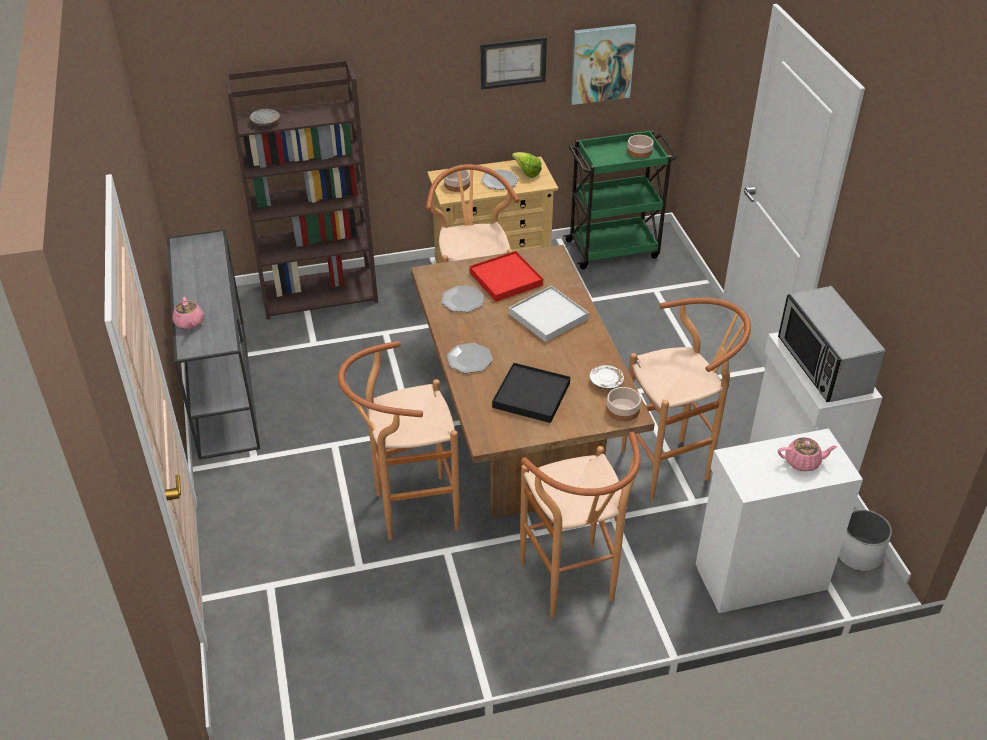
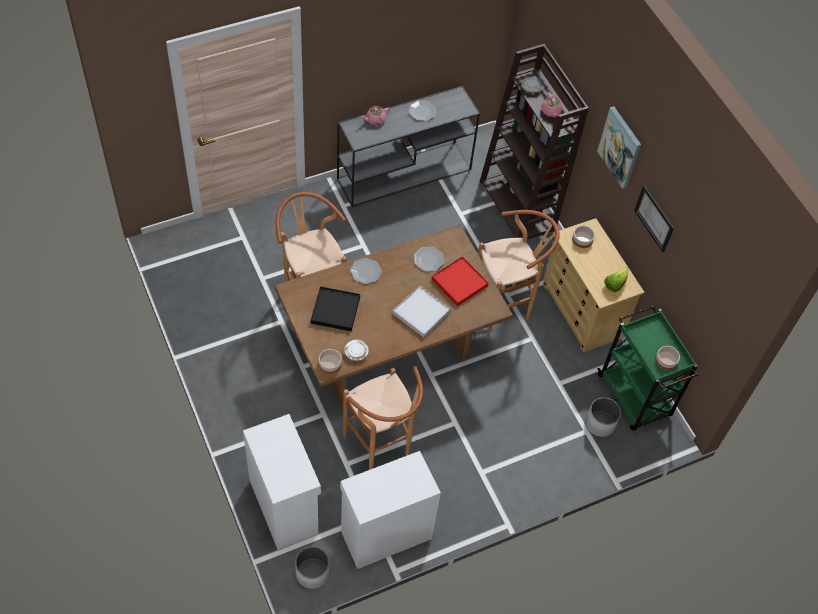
camera: 75 degrees right, 15 degrees up
plate [481,169,519,190] -> plate moved to [408,100,436,121]
brown stool [520,432,641,618] -> none
picture [570,24,636,105] -> picture moved to [597,106,641,189]
microwave [778,286,886,402] -> none
pink teapot [778,437,838,472] -> pink teapot moved to [541,92,563,118]
none -> white planter [585,398,621,437]

